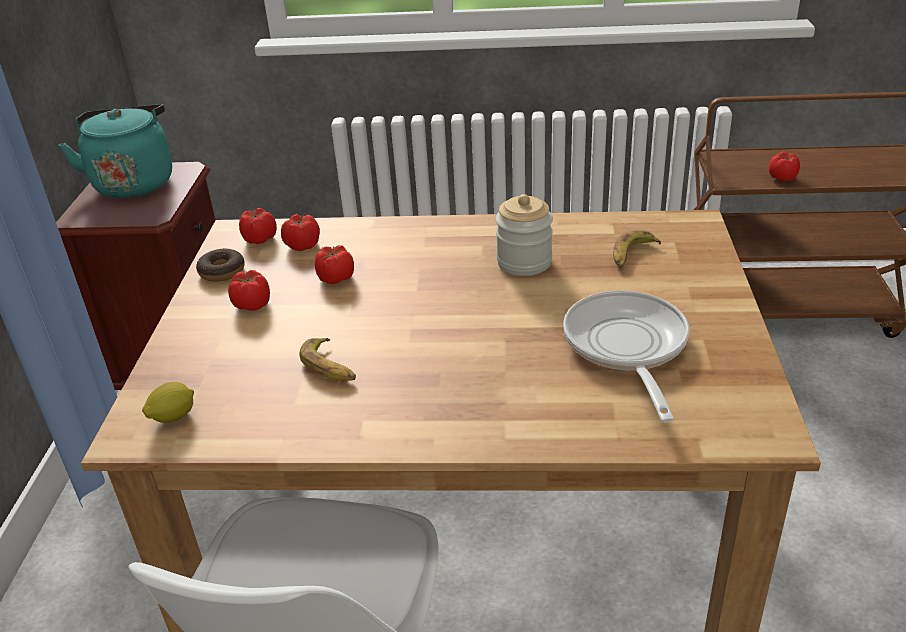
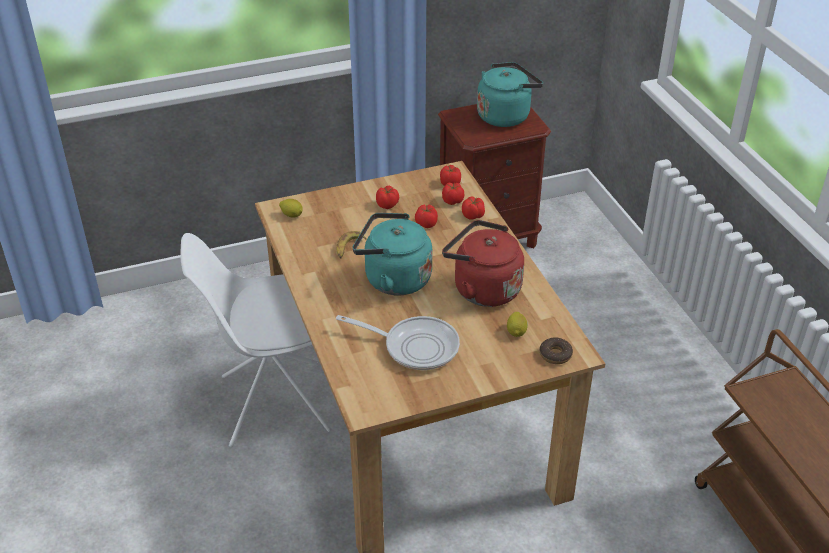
camera: 65 degrees right, 5 degrees up
donut [196,249,245,282] -> donut moved to [540,338,573,364]
jar [495,194,553,276] -> red kettle [442,220,524,307]
frying pan [563,291,689,423] -> frying pan turned 45 degrees clockwise [336,315,460,370]
banana [613,230,661,269] -> lemon [507,312,528,337]
tomato [769,152,800,181] -> tomato moved to [462,196,485,219]
none -> turquoise kettle [353,213,432,296]

